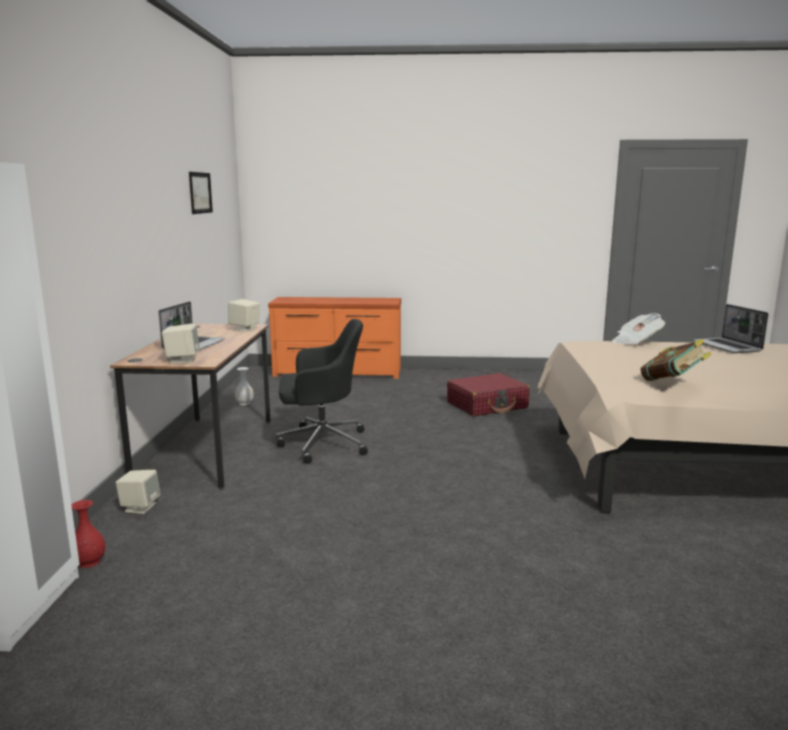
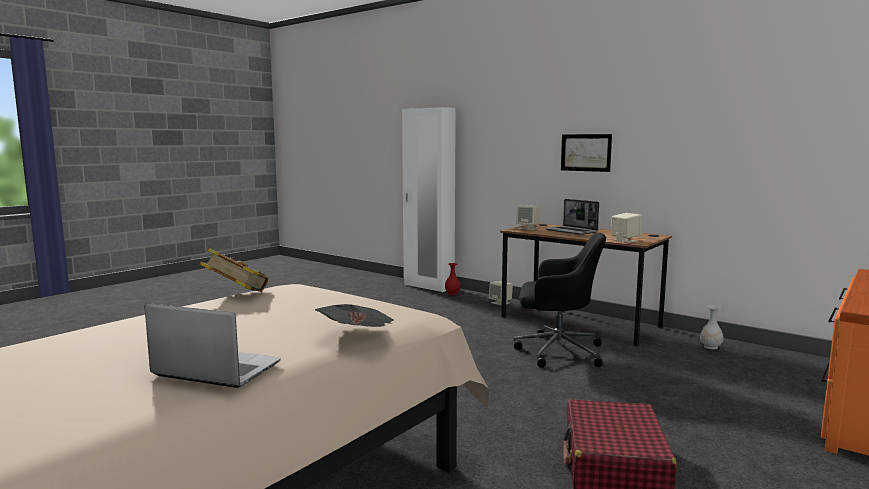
camera: 125 degrees right, 5 degrees down
picture [189,172,213,214] -> picture moved to [561,134,612,172]
black office chair [276,319,368,464] -> black office chair turned 105 degrees counterclockwise [514,233,606,368]

